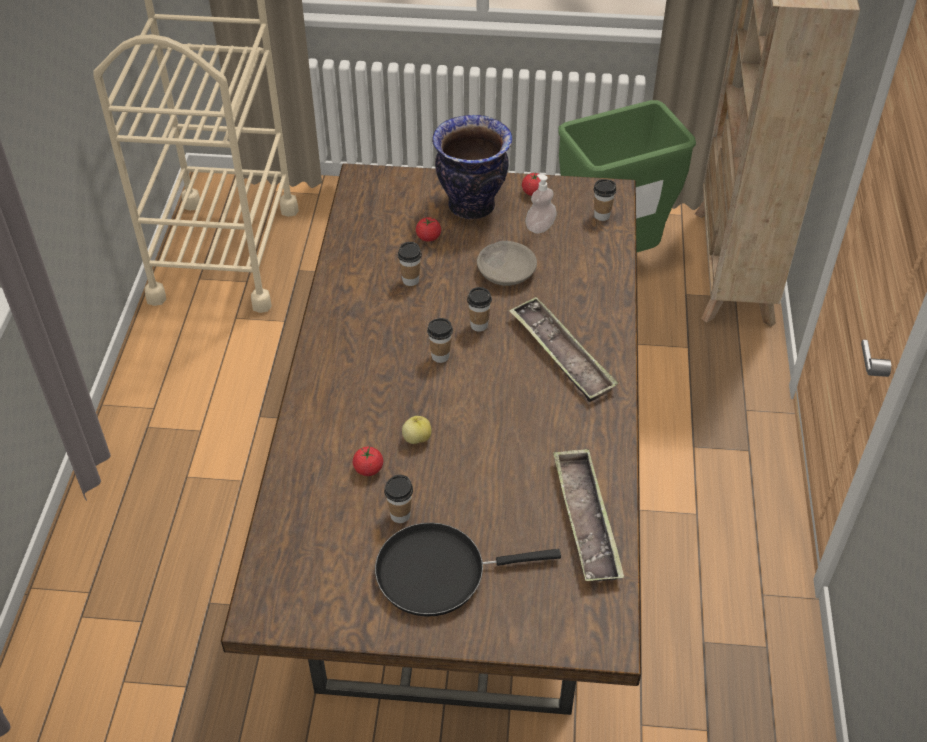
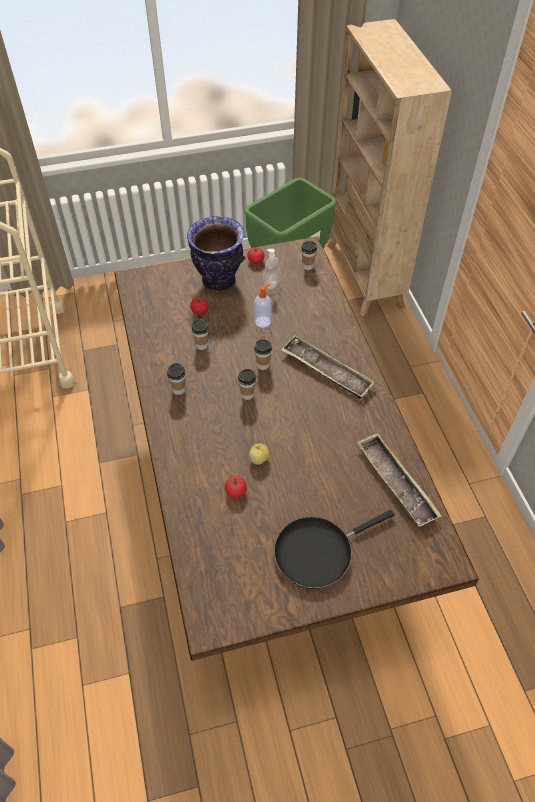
camera: 20 degrees left, 5 degrees up
cup [384,475,413,523] -> cup moved to [167,363,185,395]
grey bowl [477,241,537,286] -> soap dispenser [254,284,271,328]

